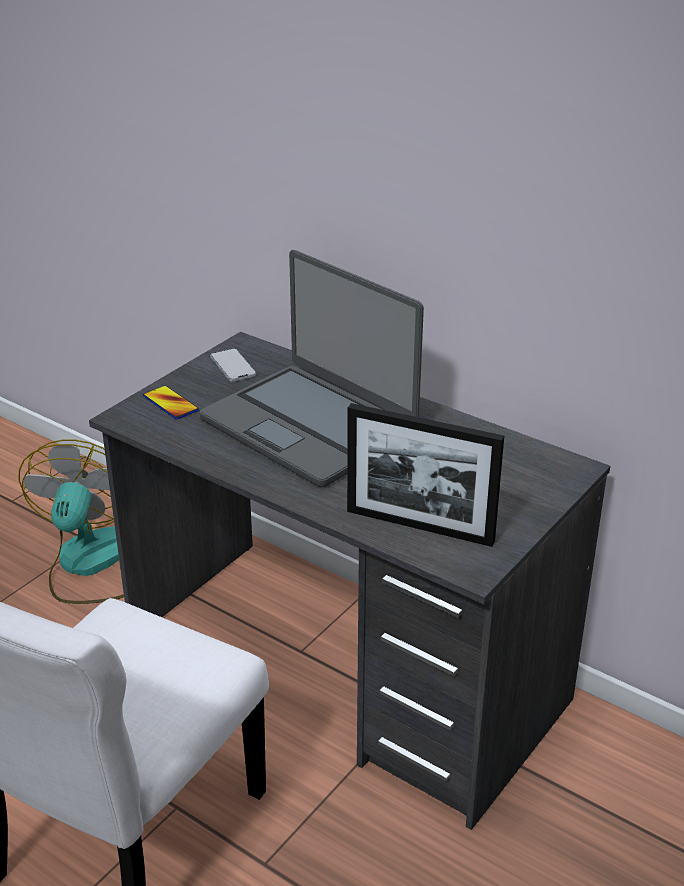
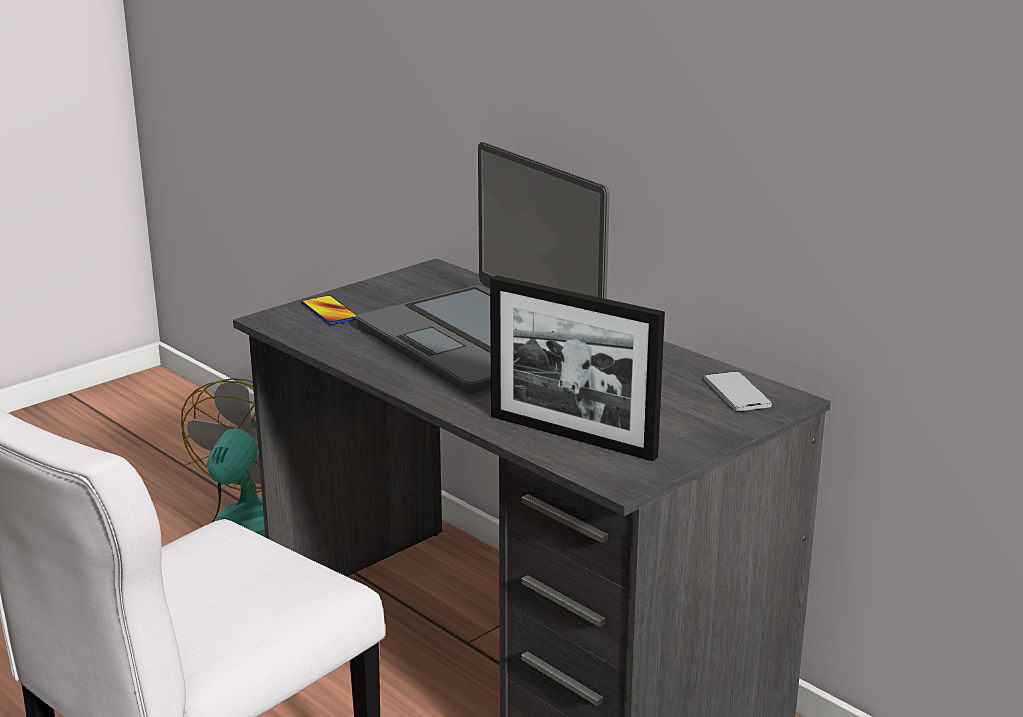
camera: 10 degrees right, 10 degrees down
phone [210,348,256,382] -> phone moved to [704,371,772,411]

